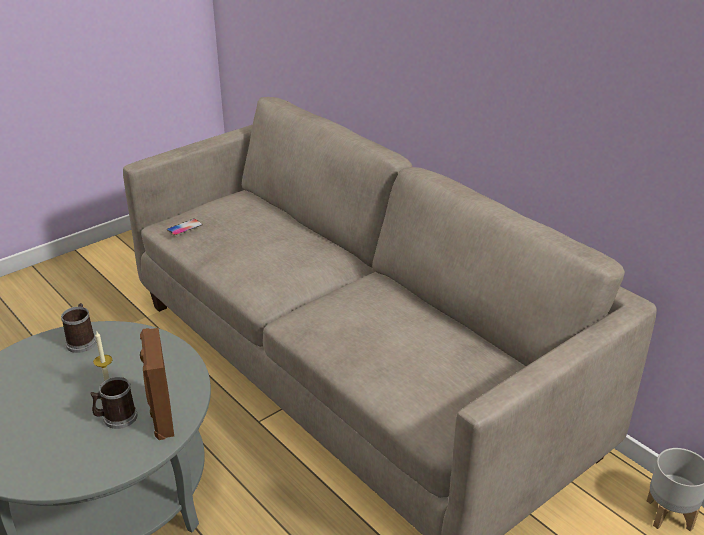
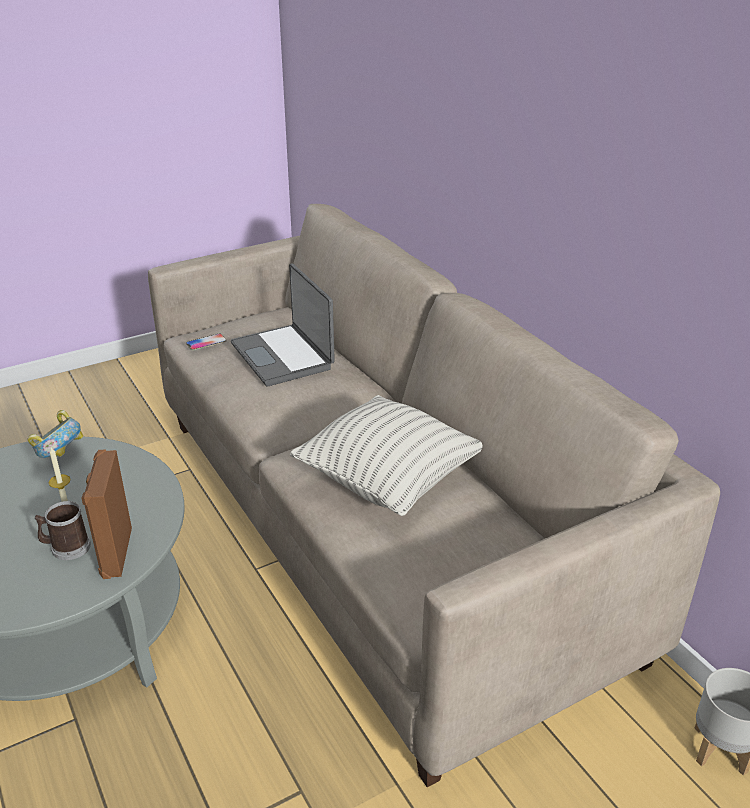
camera: 10 degrees right, 0 degrees up
mug [61,303,96,353] -> bowl [27,410,83,458]
none -> laptop [231,263,335,386]
none -> pillow [290,395,483,516]

